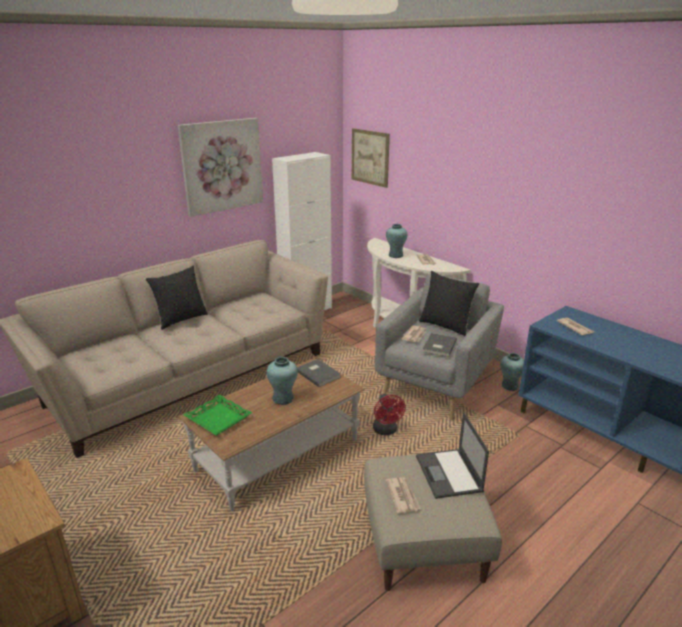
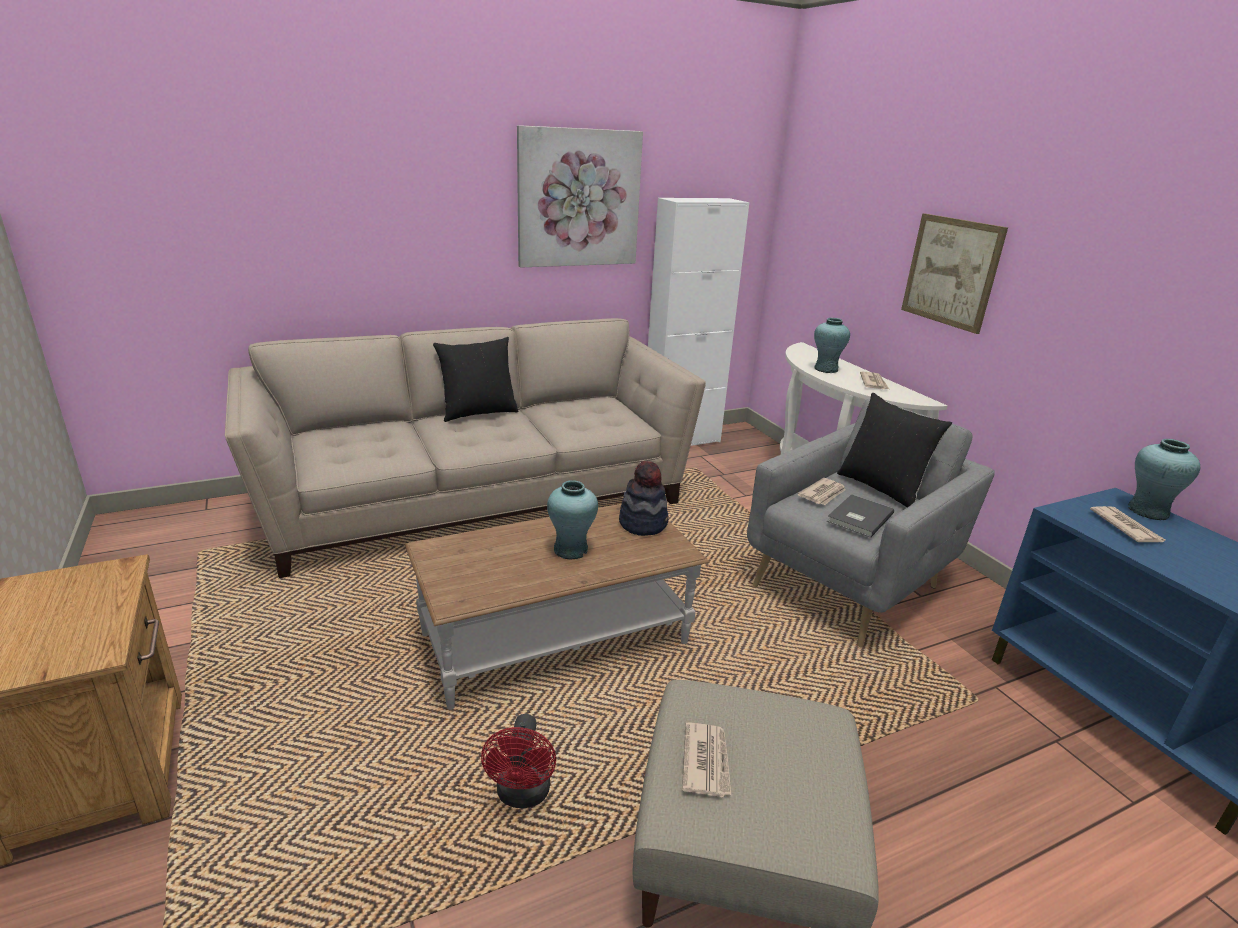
camera: 15 degrees right, 0 degrees up
green tray [183,394,252,436] -> none
grey book [297,359,341,387] -> hat [619,461,669,536]
picture [352,128,390,188] -> picture moved to [901,213,1008,334]
red fan [373,394,406,435] -> red fan moved to [481,714,556,808]
laptop [416,412,489,499] -> none
turquoise vase [500,353,524,391] -> turquoise vase moved to [1128,439,1200,520]

